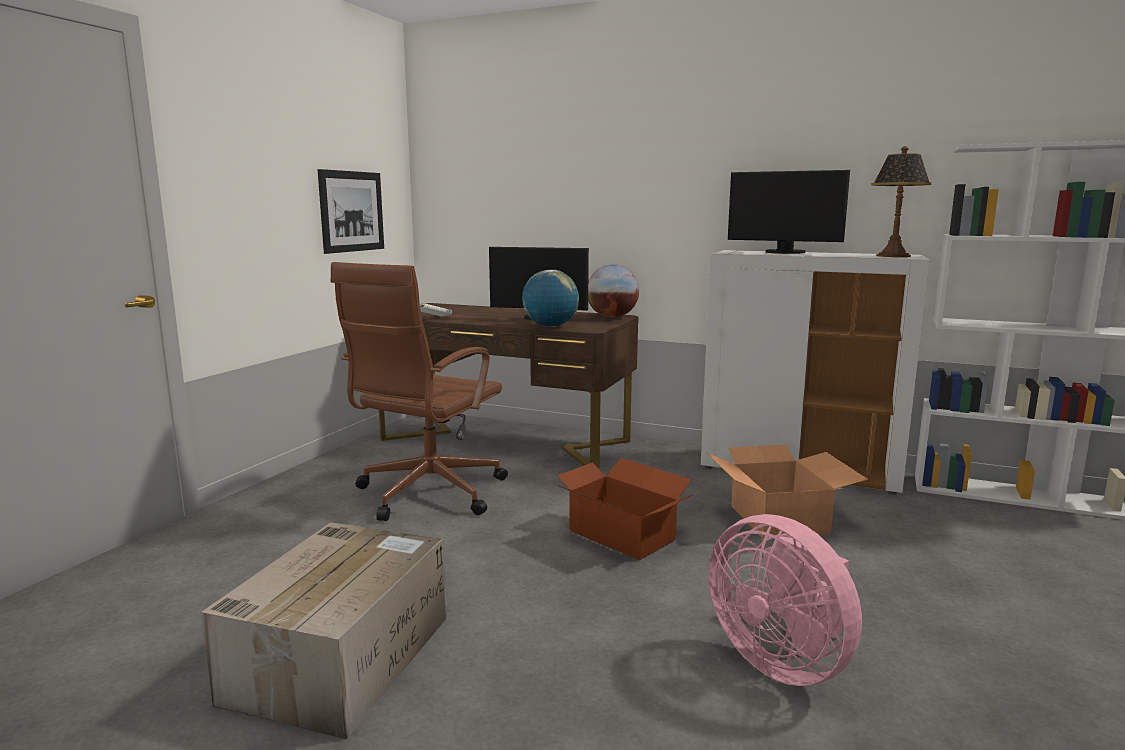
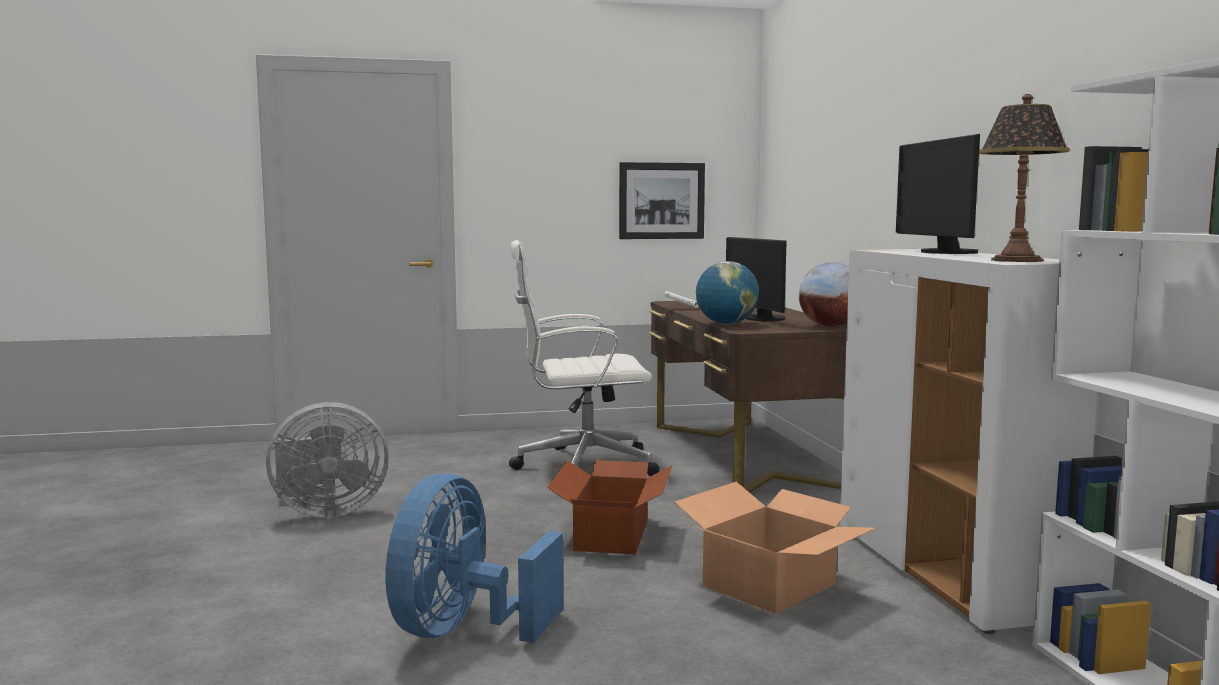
camera: 55 degrees right, 5 degrees down
cardboard box [201,522,446,739] -> grey fan [266,402,389,518]
brown office chair [331,262,508,521] -> white office chair [509,240,660,476]
pink fan [708,514,862,686] -> blue fan [385,474,564,643]

